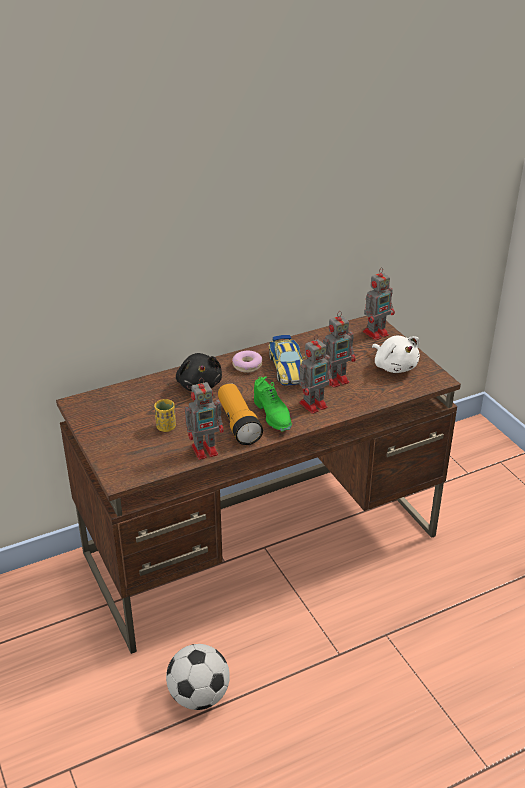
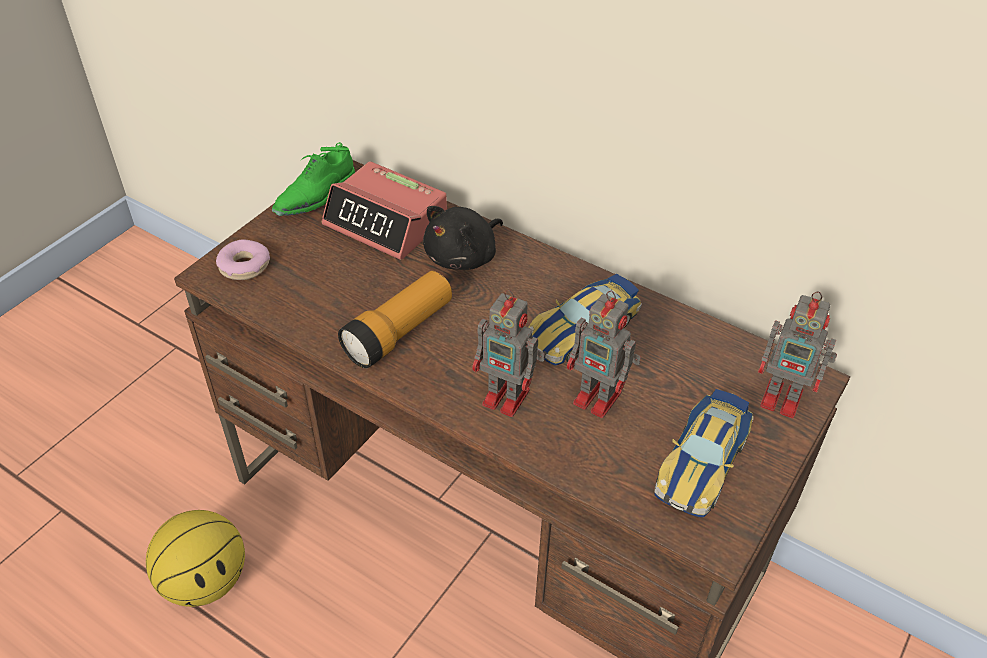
camera: 60 degrees right, 10 degrees up
yellow cup [154,399,176,432] -> none
football [166,644,230,710] -> basketball [146,510,245,607]
toy robot [185,378,224,460] -> none
donut [232,351,262,373] -> donut moved to [216,239,270,280]
green shoe [254,377,292,432] -> green shoe moved to [272,142,355,216]
white plush toy [372,336,420,373] -> toy car [654,389,753,518]
none -> alarm clock [322,161,447,260]

